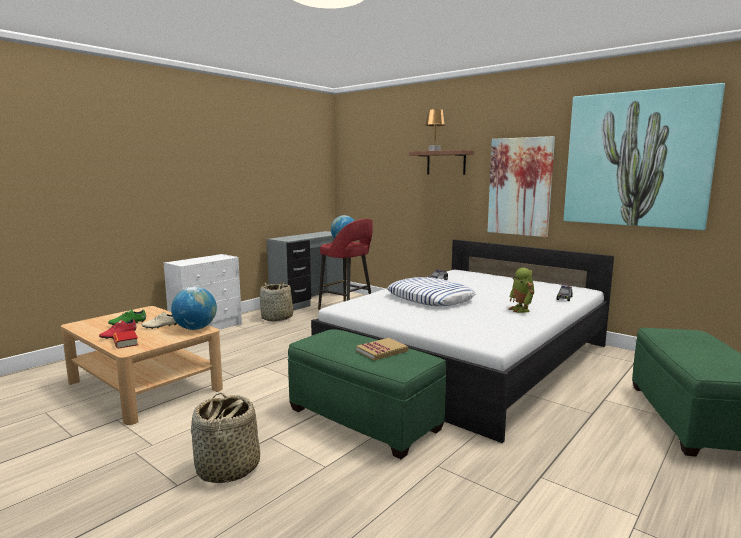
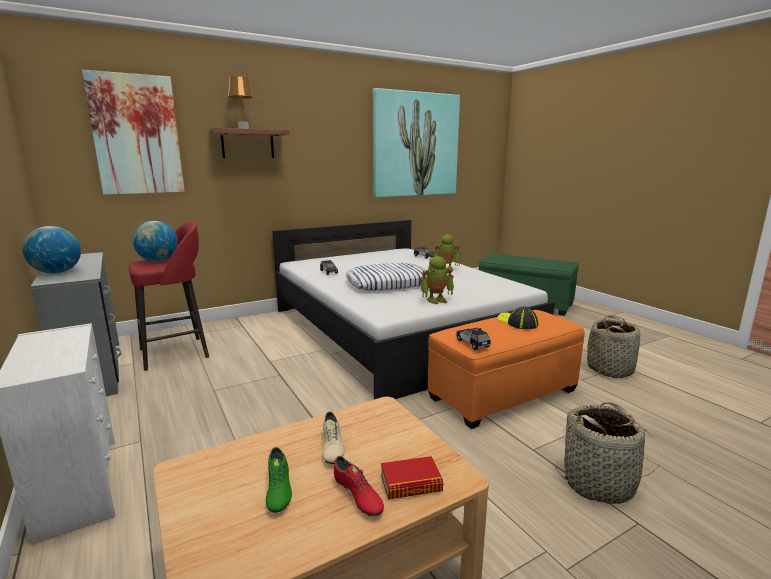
camera: 70 degrees left, 5 degrees up
globe [171,287,217,330] -> globe moved to [22,226,81,274]
basket [260,281,293,321] -> basket moved to [587,315,640,378]
green ottoman [288,329,446,459] -> orange ottoman [428,310,585,429]
book [356,338,408,360] -> cap [498,307,538,329]
picture [487,136,555,237] -> picture moved to [82,70,185,195]
none -> toy robot [420,256,454,304]
none -> toy car [456,328,491,350]

